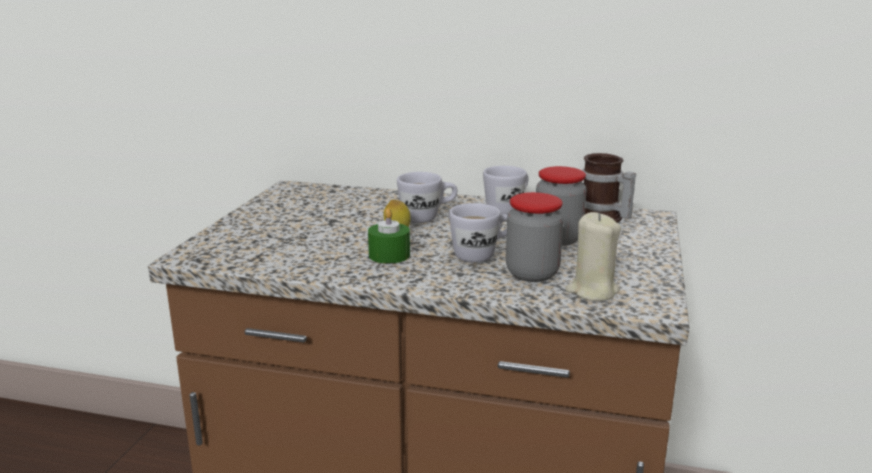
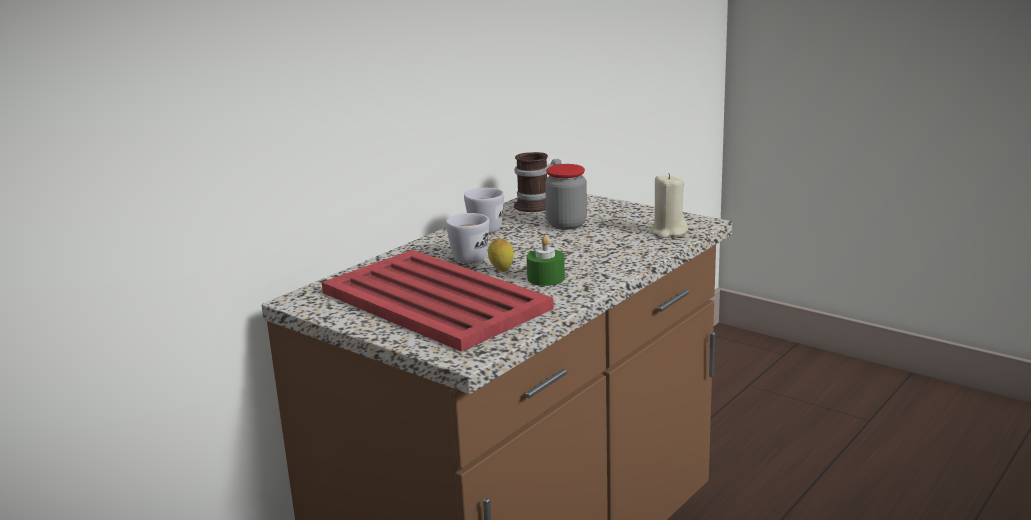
camera: 65 degrees left, 0 degrees up
white mug [449,203,507,263] -> none
jar [506,192,564,282] -> none
none -> red tray [322,250,554,352]

